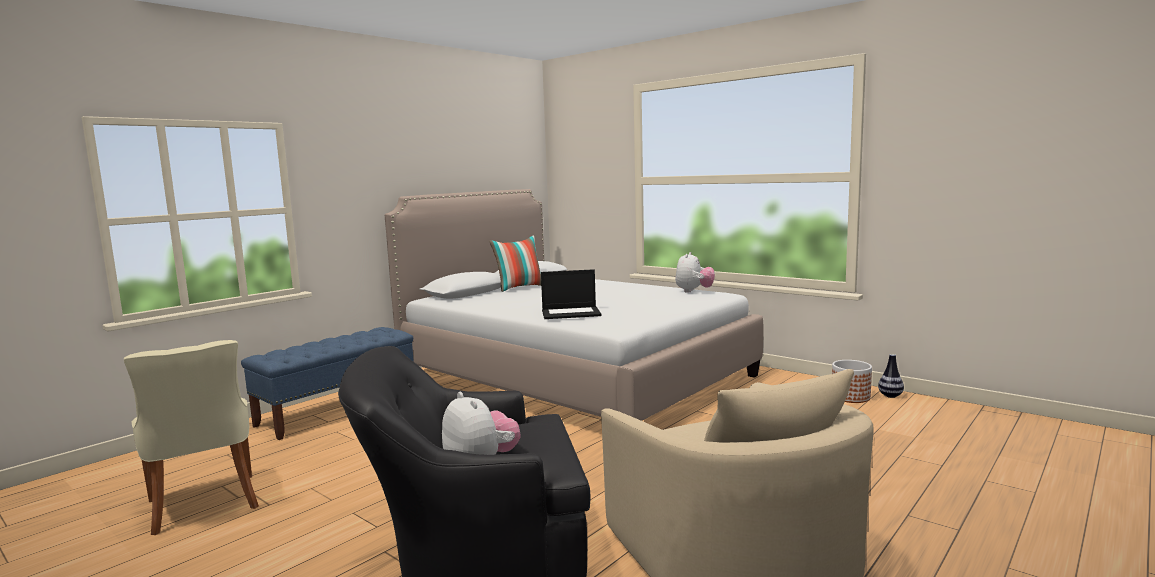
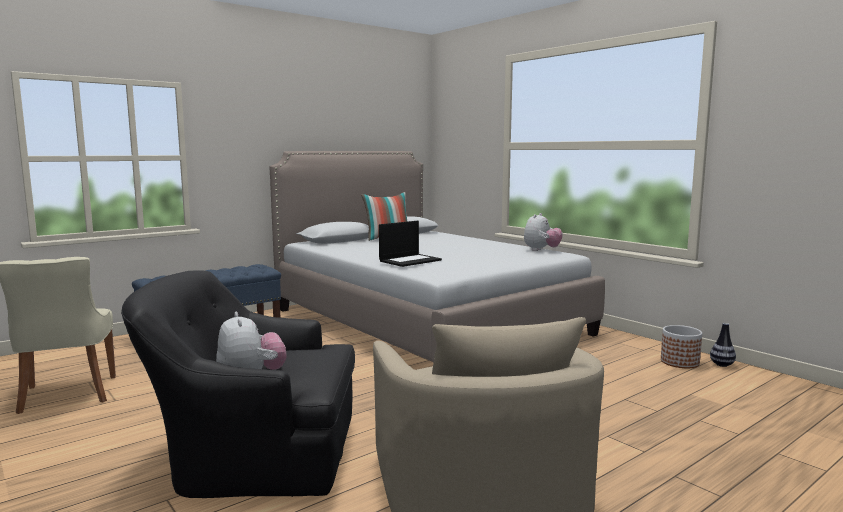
camera: 10 degrees right, 0 degrees up
laptop [541,269,601,319] -> laptop turned 45 degrees counterclockwise [379,221,442,267]

